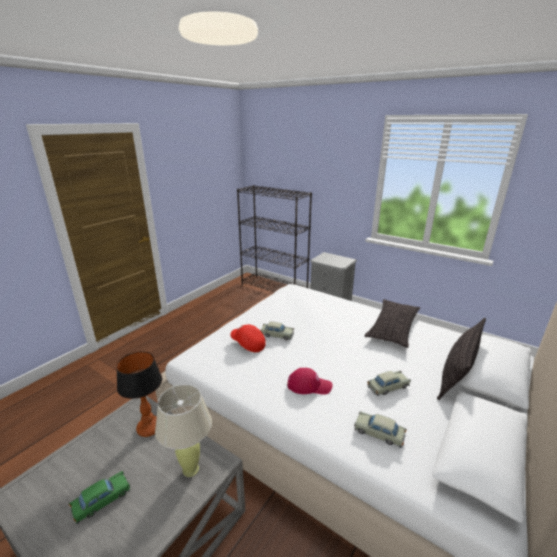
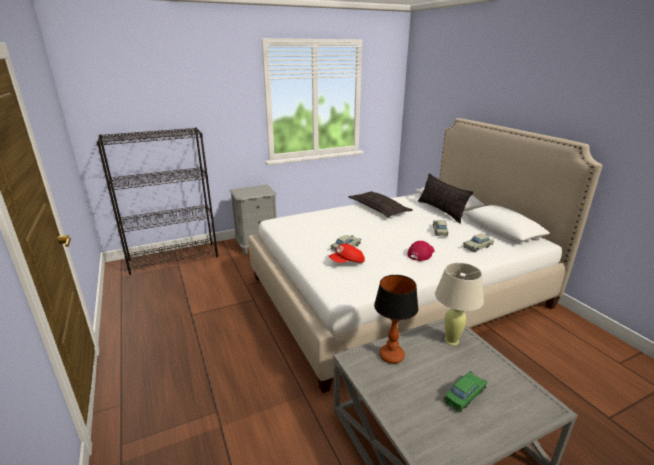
camera: 60 degrees left, 0 degrees up
green toy car [69,471,130,524] -> green toy car turned 60 degrees clockwise [443,371,487,412]

